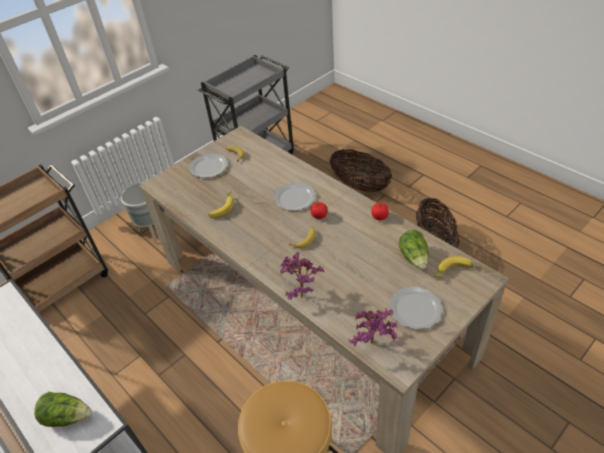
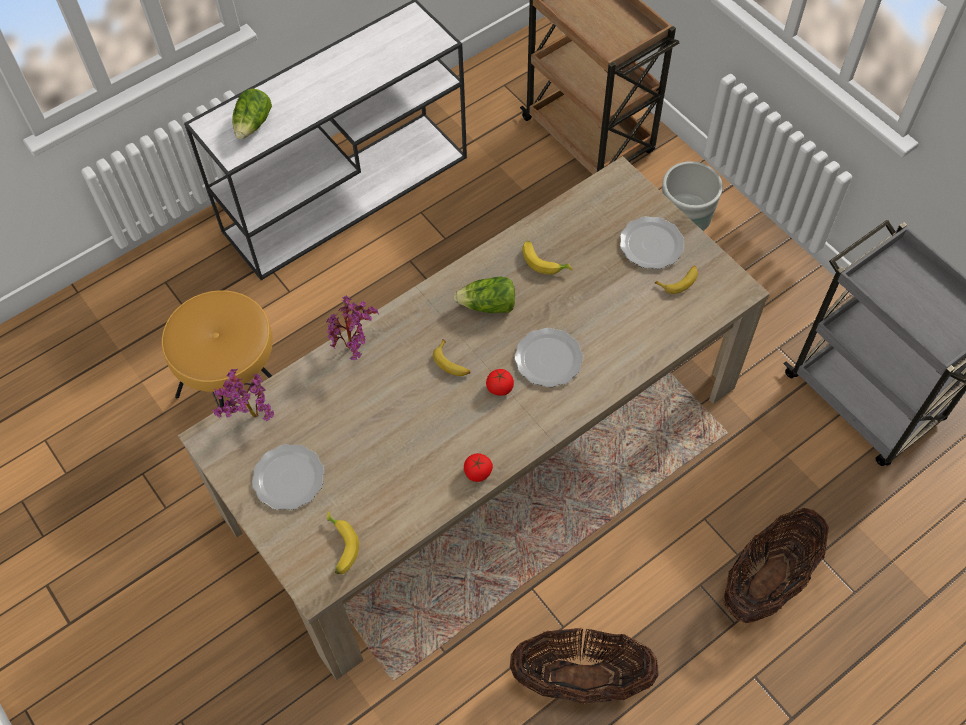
camera: 95 degrees right, 15 degrees up
lettuce [399,230,429,270] -> lettuce moved to [453,277,515,313]

